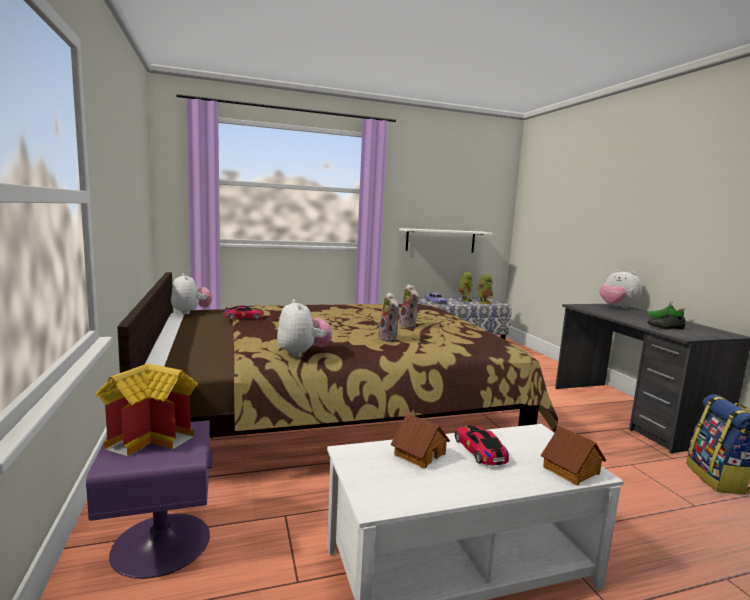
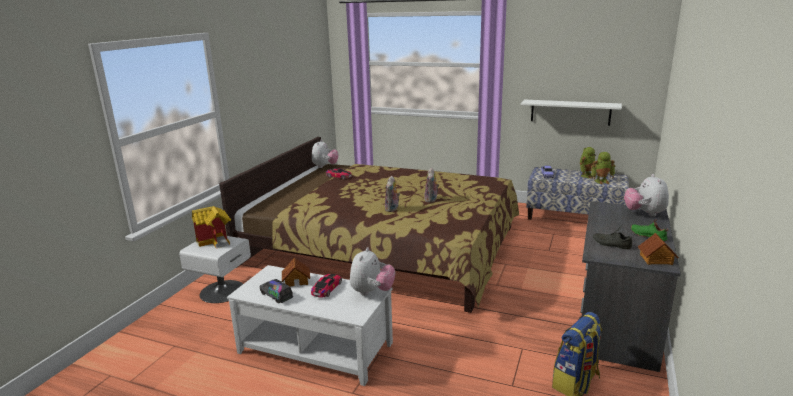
camera: 40 degrees right, 10 degrees up
purple nightstand [86,420,213,579] -> white nightstand [179,236,251,303]
plush toy [277,299,332,357] -> plush toy moved to [350,247,395,296]
toy house [541,426,606,485] -> toy house moved to [638,233,679,265]
none -> toy truck [260,279,293,303]

